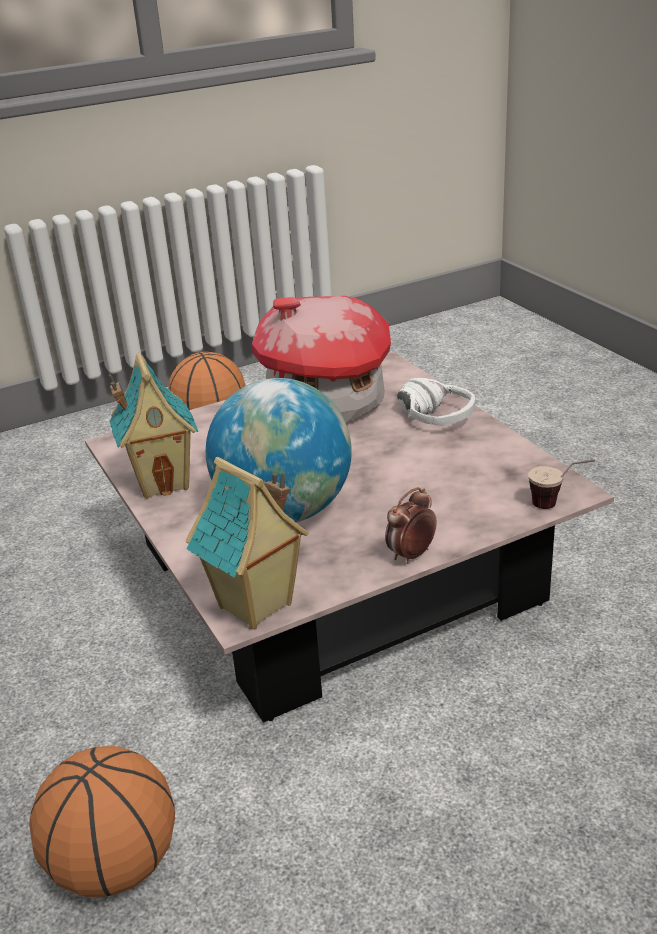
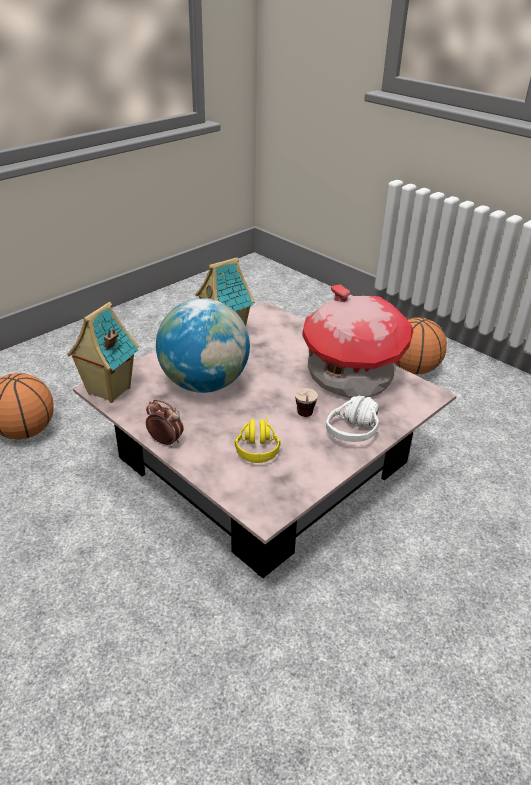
camera: 70 degrees right, 5 degrees up
cup [528,460,595,509] -> cup moved to [295,388,318,417]
none -> yellow headphones [235,414,281,463]

